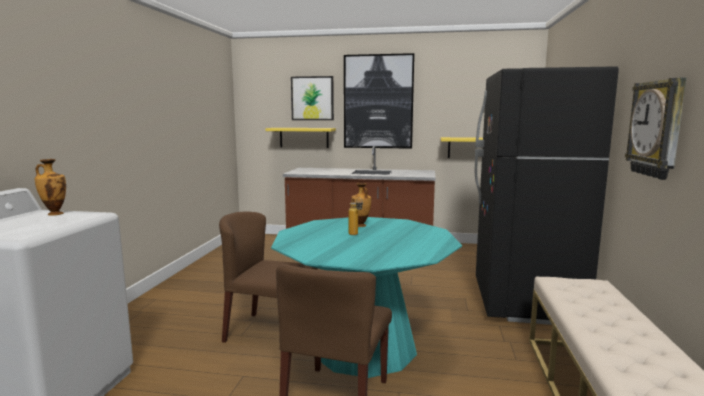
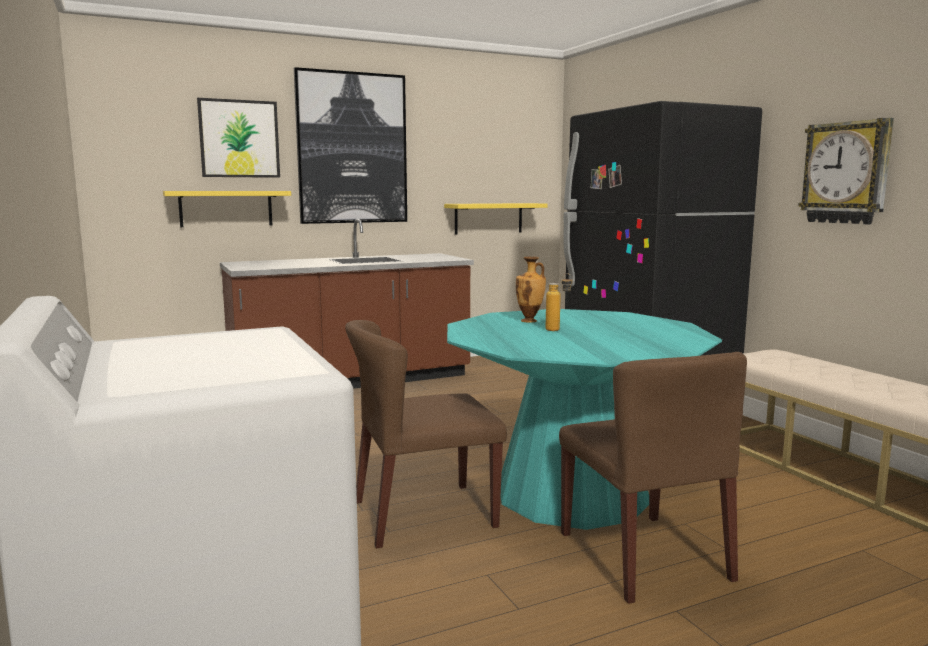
camera: 35 degrees left, 0 degrees up
vase [34,159,66,216] -> none

